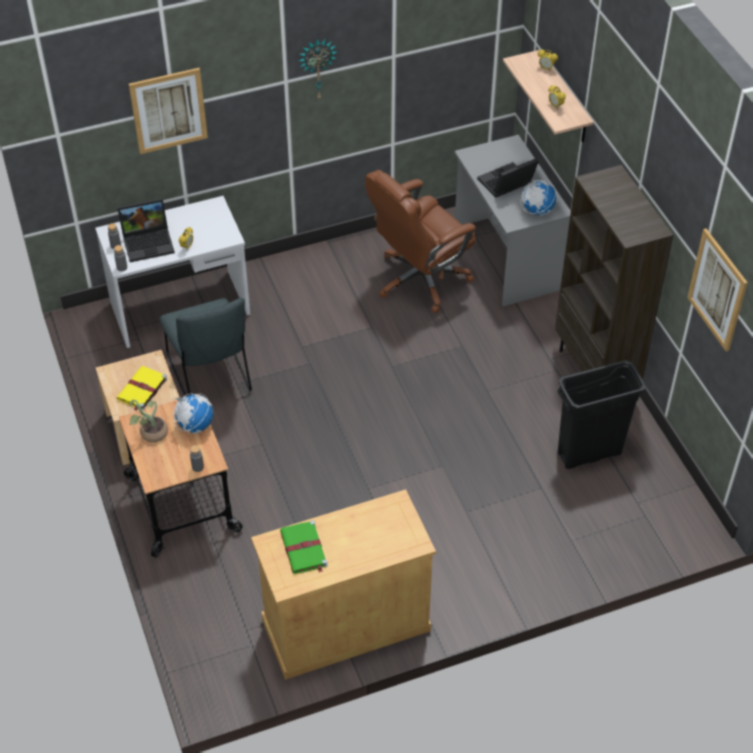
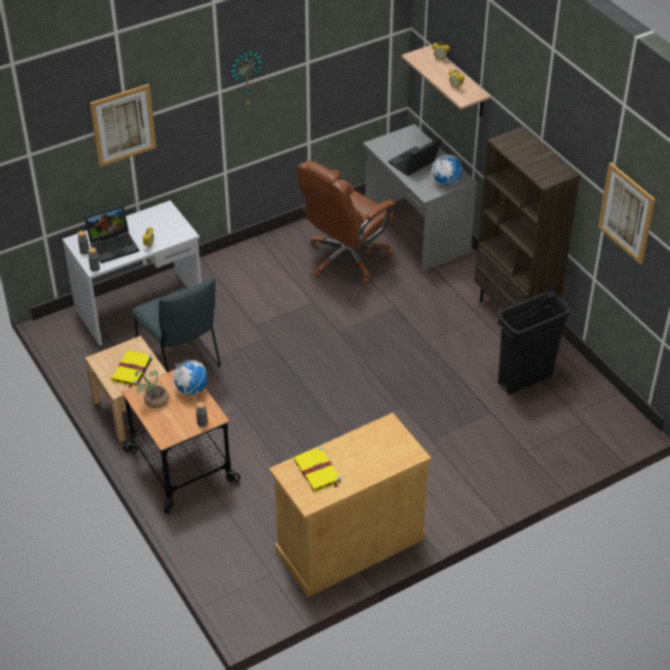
camera: 10 degrees left, 5 degrees down
green book [280,520,328,574] -> yellow book [293,447,342,492]

